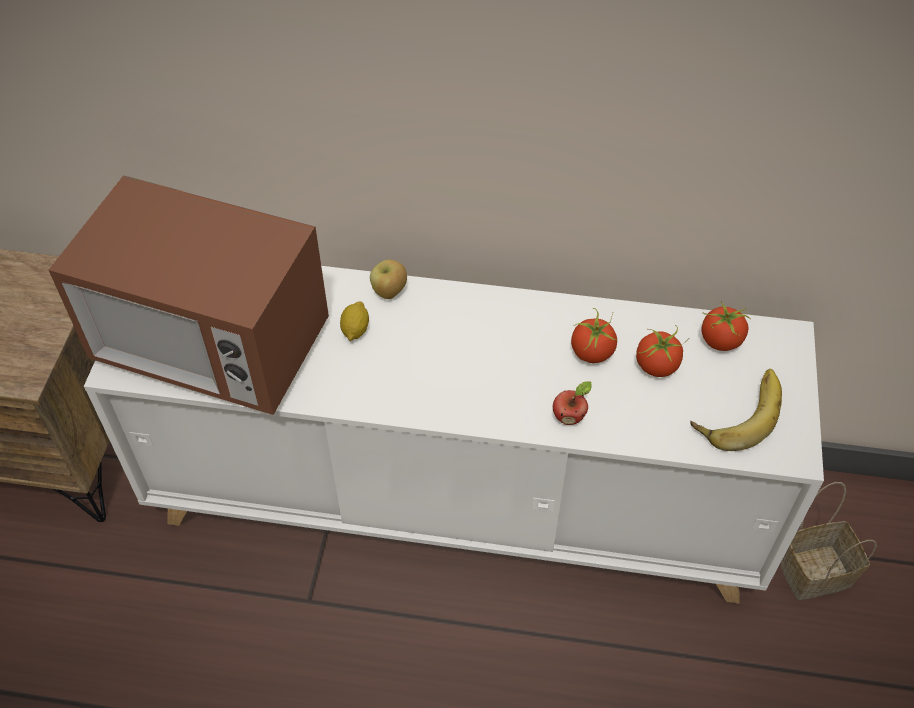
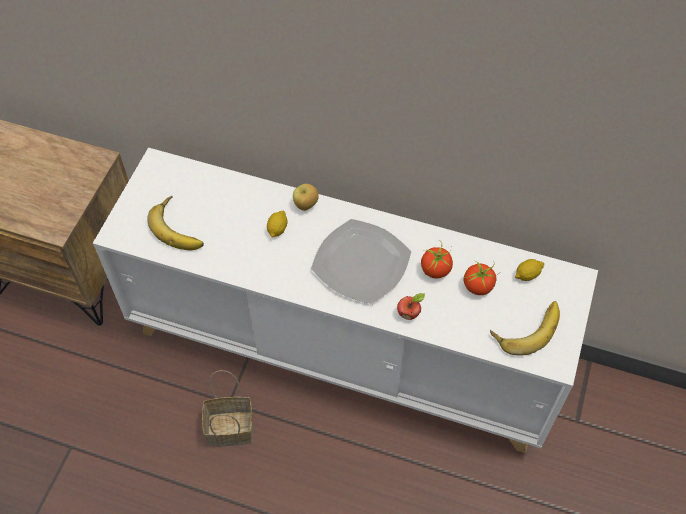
camera: 10 degrees right, 5 degrees up
microwave [49,175,329,415] -> banana [147,196,204,250]
tomato [701,301,751,351] -> lemon [515,259,544,281]
basket [780,482,877,600] -> basket moved to [202,370,253,447]
none -> plate [311,219,411,304]

